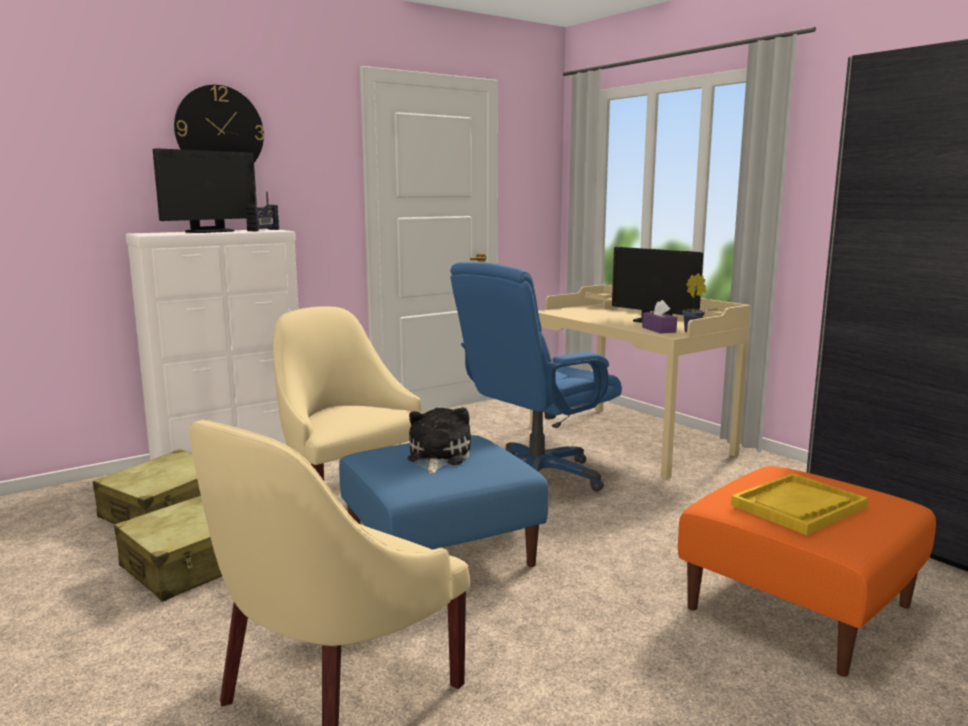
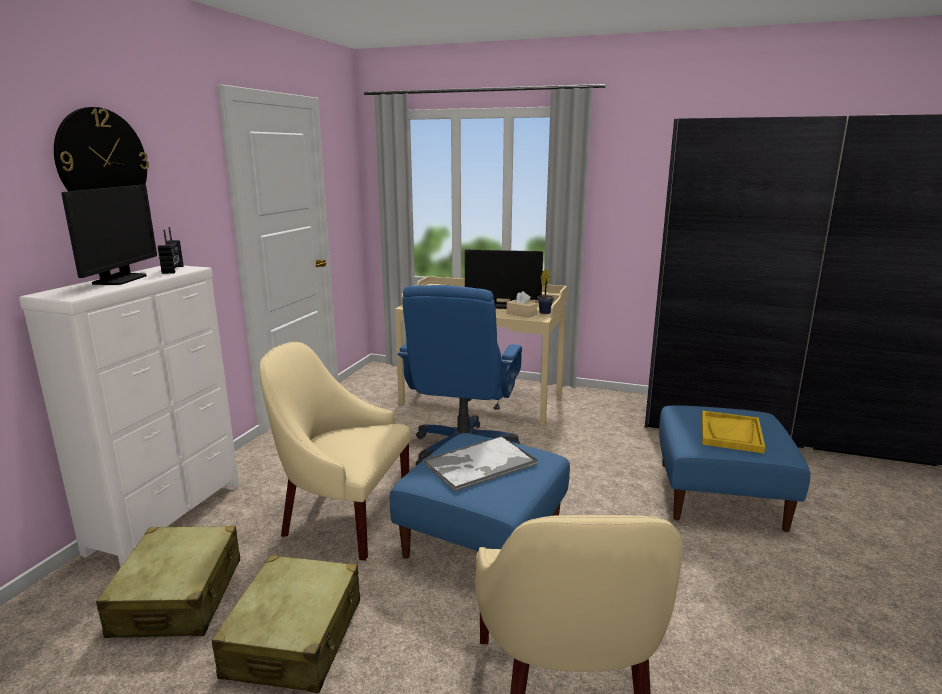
camera: 35 degrees left, 5 degrees up
plush toy [407,407,471,474] -> tray [423,436,538,492]
purple tissue box [642,300,677,334] -> beige tissue box [507,291,537,318]
orange ottoman [678,466,936,677] -> blue ottoman [659,406,810,532]

